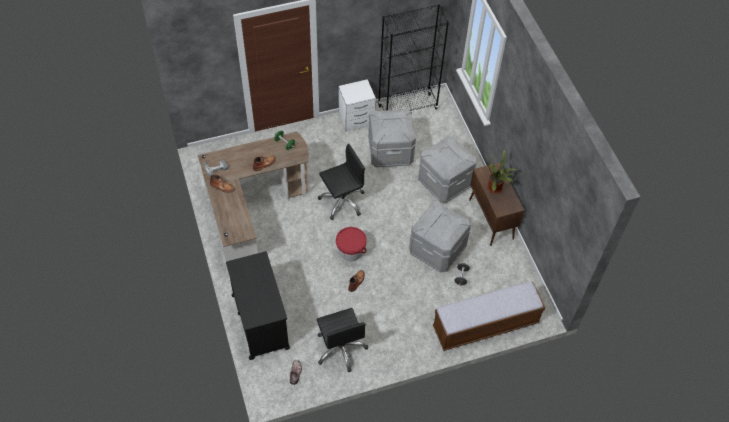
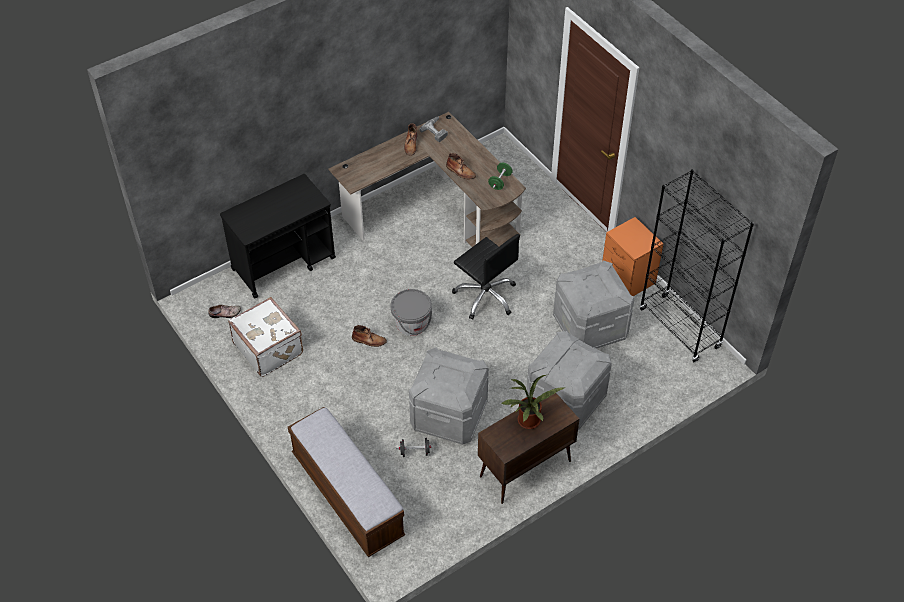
camera: 75 degrees right, 5 degrees down
black office chair [317,308,368,372] -> white suitcase [228,297,303,377]
red bucket [336,227,367,261] -> grey bucket [391,289,432,336]
white nightstand [339,79,376,131] -> orange nightstand [602,217,664,296]

